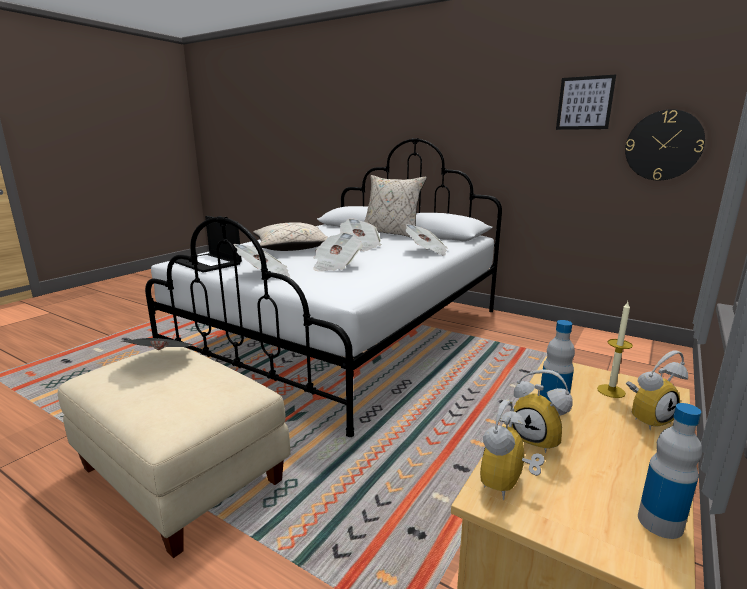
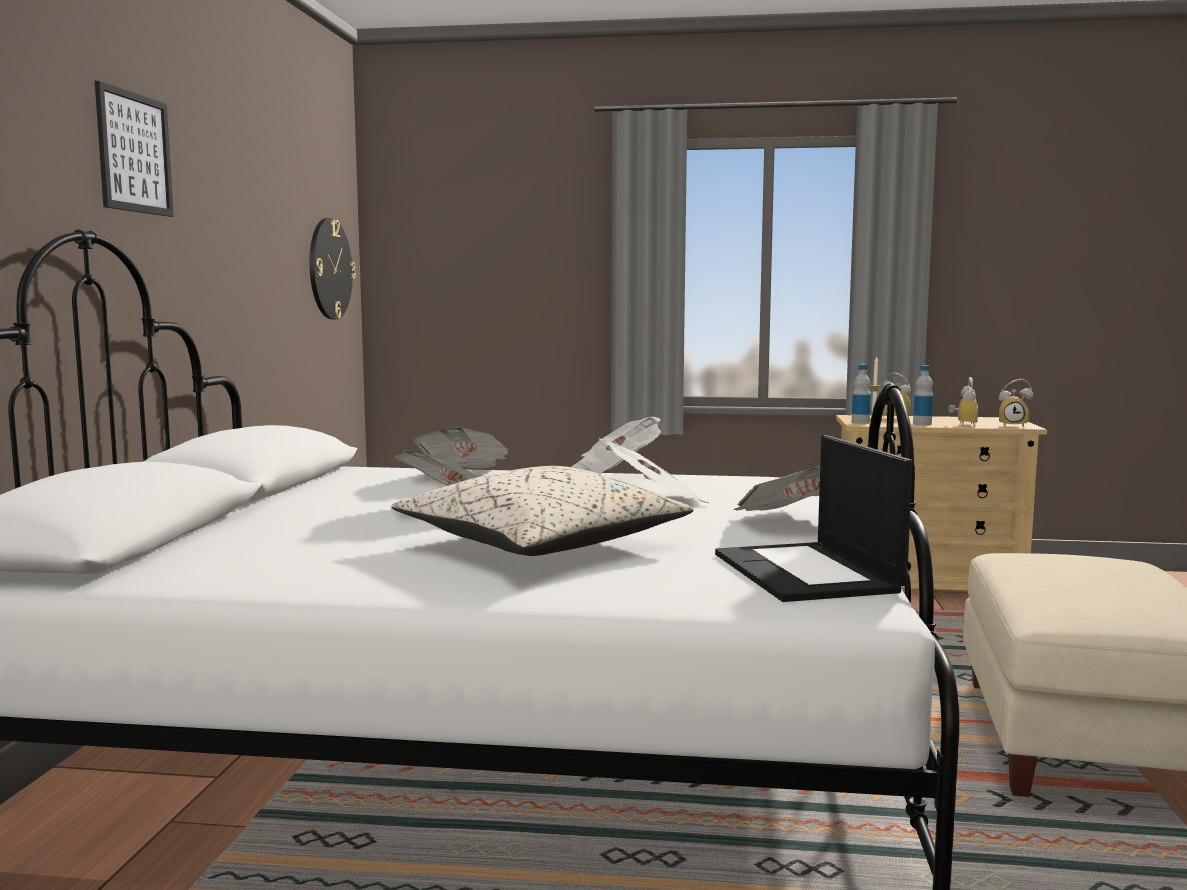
camera: 115 degrees left, 10 degrees down
newspaper [117,338,193,350] -> newspaper moved to [571,417,661,474]
laptop [175,216,242,273] -> laptop turned 150 degrees clockwise [715,435,912,602]
beige pillow [364,175,427,237] -> none
picture [556,74,616,130] -> picture moved to [95,81,174,217]
bottle [638,403,702,539] -> bottle moved to [852,364,871,424]

